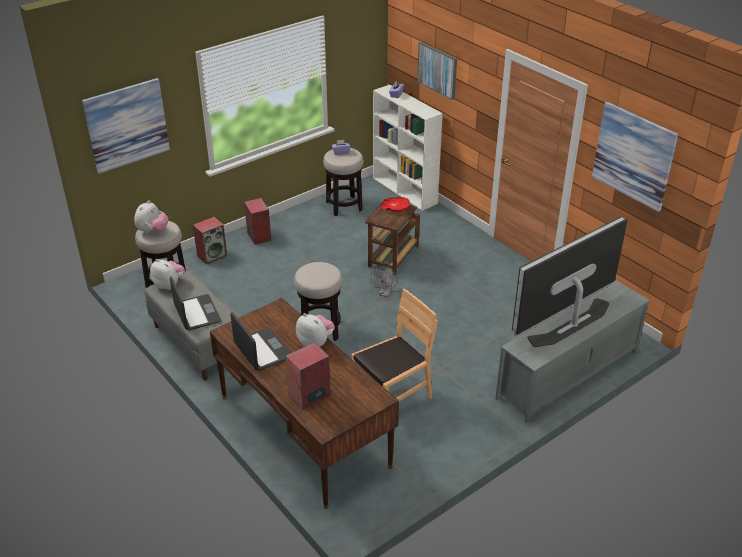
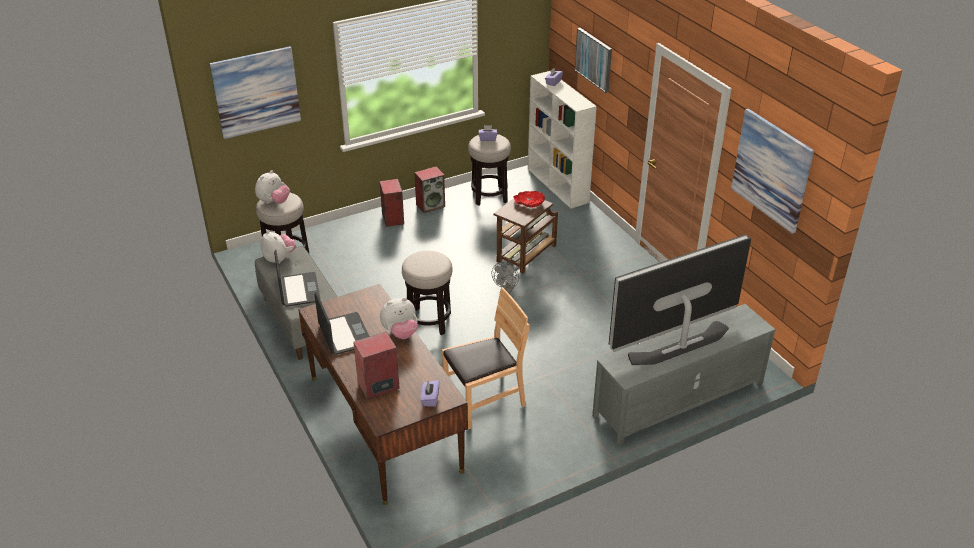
camera: 10 degrees right, 0 degrees up
speaker [193,217,227,265] -> speaker moved to [414,167,445,213]
plush toy [296,313,335,347] -> plush toy turned 105 degrees clockwise [380,298,418,339]
none -> purple tissue box [420,380,439,407]

